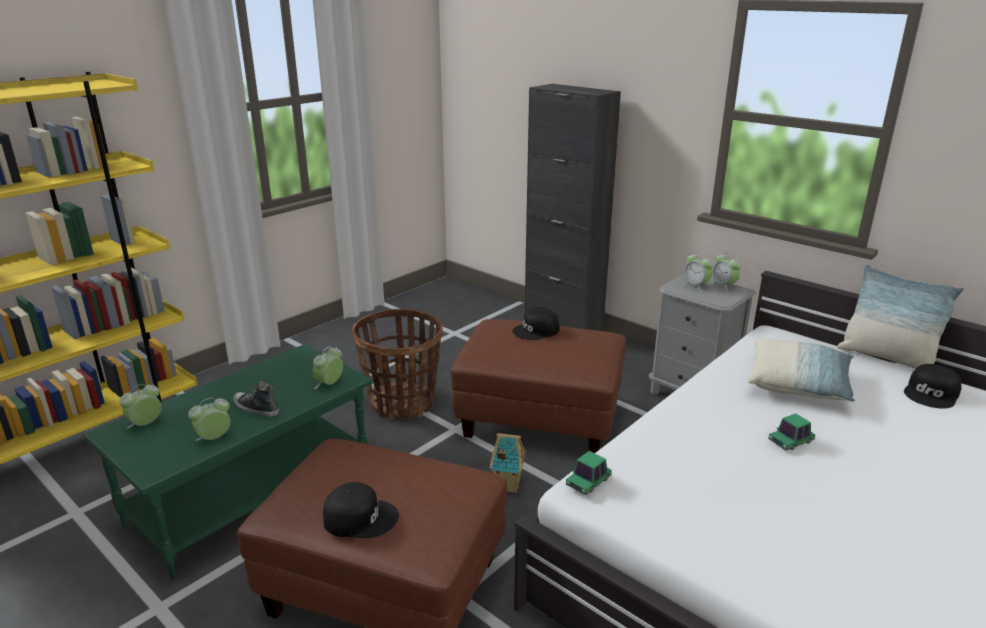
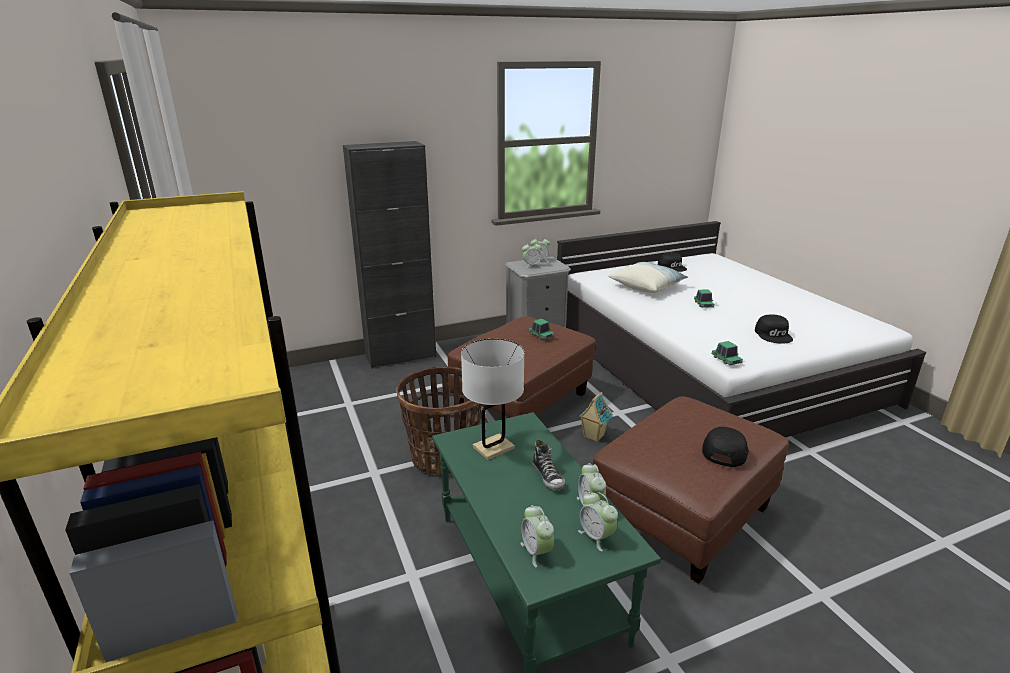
camera: 65 degrees left, 0 degrees up
shoe [233,380,279,417] -> shoe turned 75 degrees counterclockwise [532,439,565,490]
alarm clock [313,346,343,389] -> alarm clock moved to [578,492,618,552]
black cap [512,307,560,340] -> black cap moved to [755,314,793,344]
pillow [837,264,964,369] -> none
none -> white table lamp [461,339,524,460]
none -> toy car [528,319,554,340]

